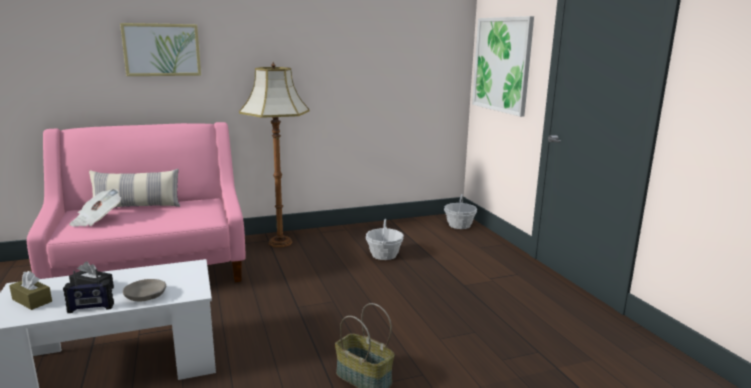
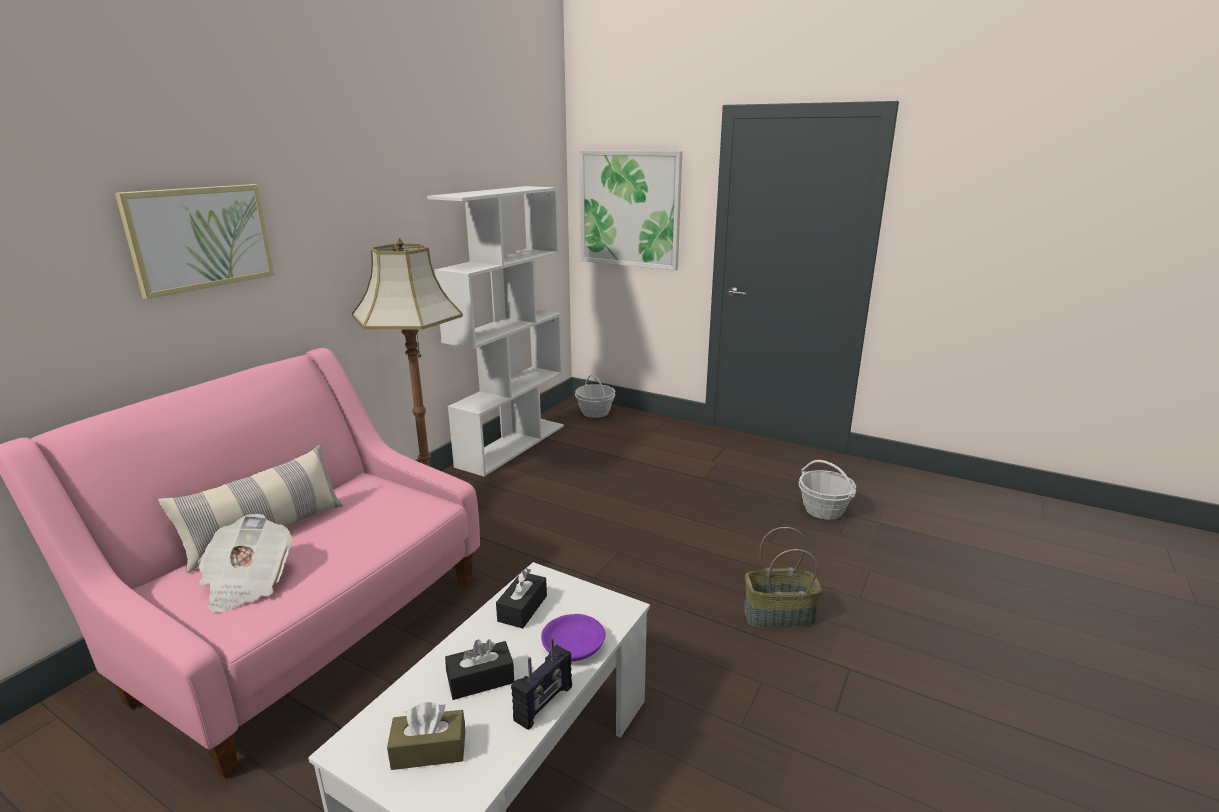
camera: 40 degrees left, 5 degrees up
grey bowl [123,279,166,302] -> purple bowl [541,614,606,661]
basket [366,219,404,260] -> basket moved to [799,460,857,520]
none -> white bookcase [427,186,564,476]
none -> black tissue box [496,568,547,629]

